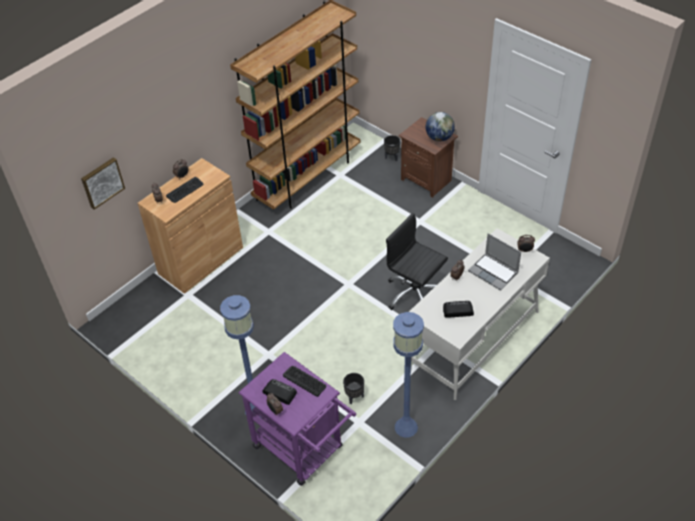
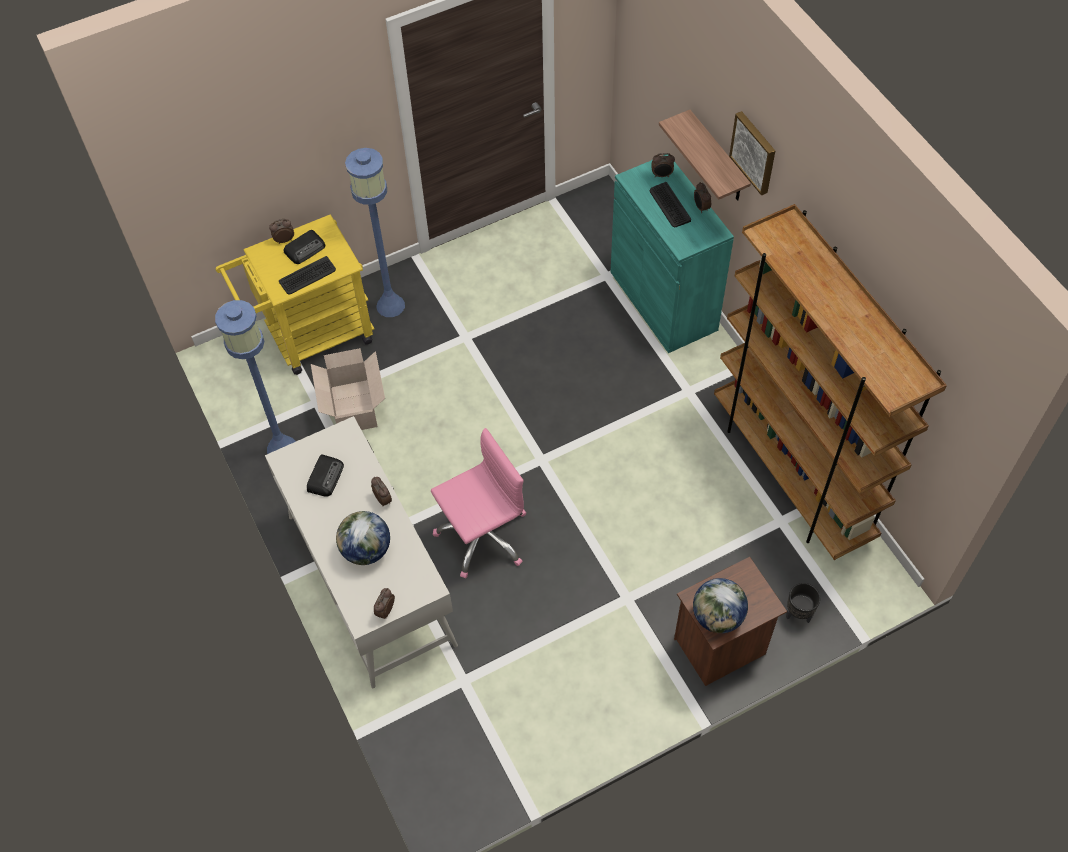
camera: 110 degrees right, 10 degrees up
picture [81,157,125,210] -> picture moved to [729,111,775,195]
brown cabinet [138,158,243,294] -> turquoise cabinet [611,154,734,353]
purple cart [238,352,356,486] -> yellow cart [215,214,374,375]
black planter [343,373,364,404] -> cardboard box [311,348,385,430]
black office chair [386,213,448,310] -> pink office chair [431,428,526,578]
laptop [468,233,521,291] -> globe [336,511,390,565]
none -> shelf [659,110,751,201]

